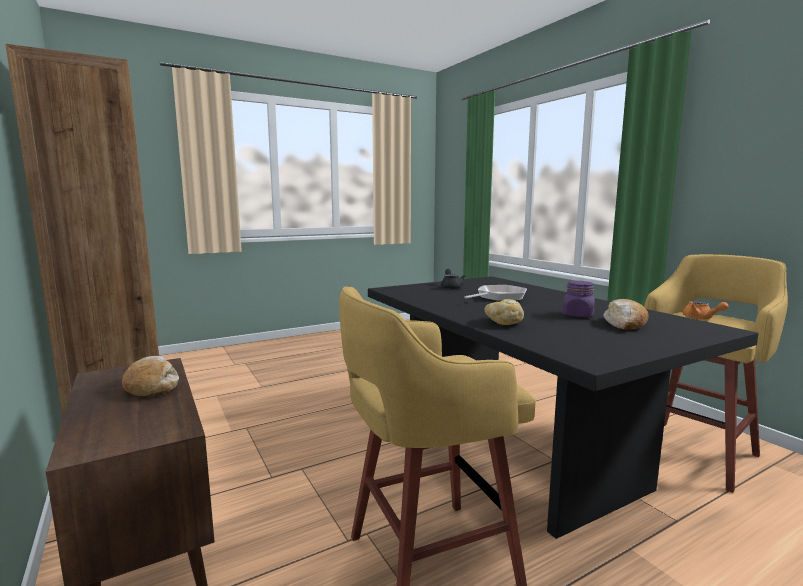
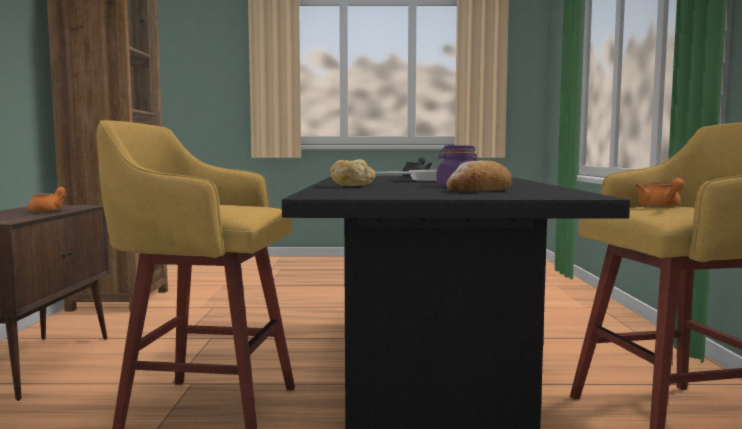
camera: 30 degrees right, 5 degrees down
bread [122,356,179,397] -> orange teapot [28,187,66,212]

